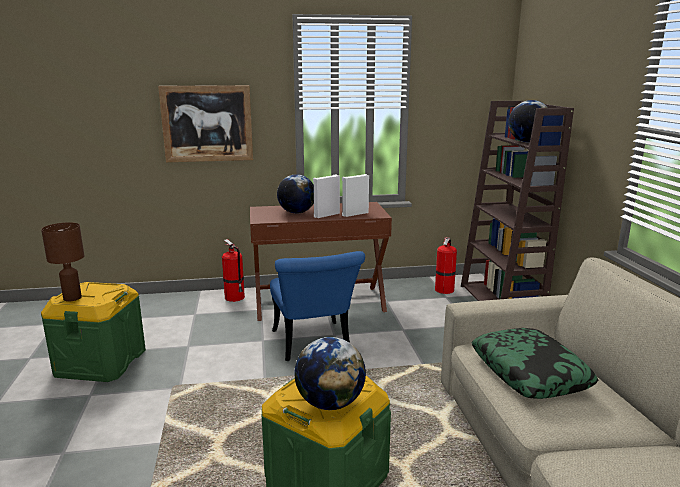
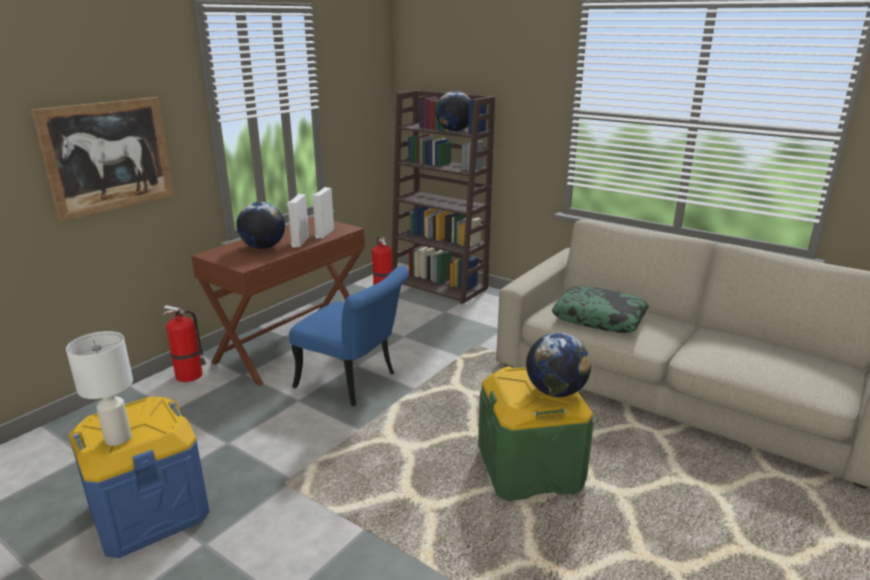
camera: 45 degrees left, 5 degrees up
brown table lamp [41,222,84,301] -> white table lamp [66,331,133,446]
green storage box [41,282,146,382] -> blue storage box [69,396,210,558]

